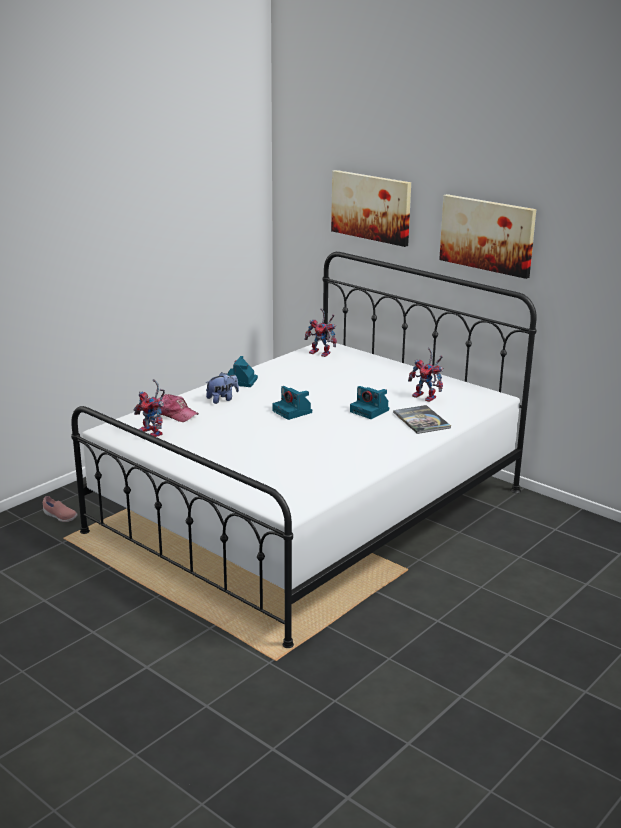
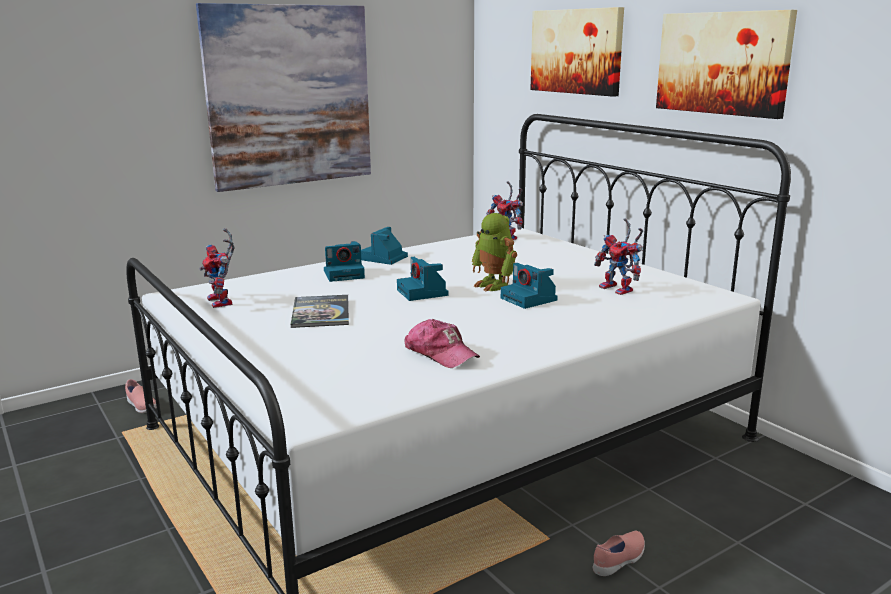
camera: 15 degrees right, 5 degrees down
cap [155,394,199,422] -> cap moved to [405,319,480,368]
plush toy [205,372,239,404] -> camera [324,241,365,282]
book [393,405,451,434] -> book moved to [291,295,349,328]
none -> picture [196,3,371,192]
none -> toy robot [471,213,517,291]
none -> pink shoe [593,531,645,576]

